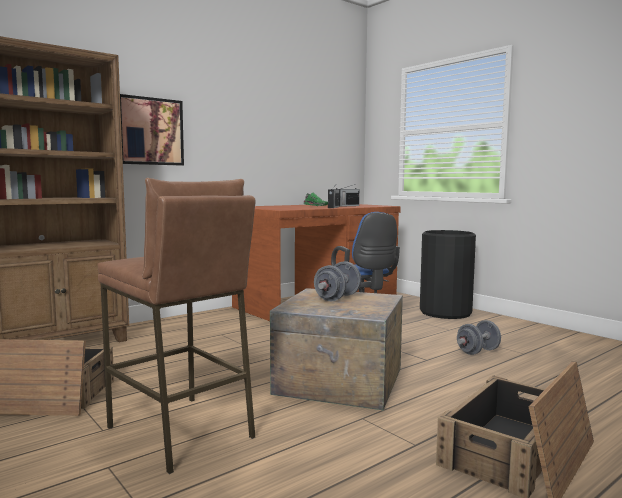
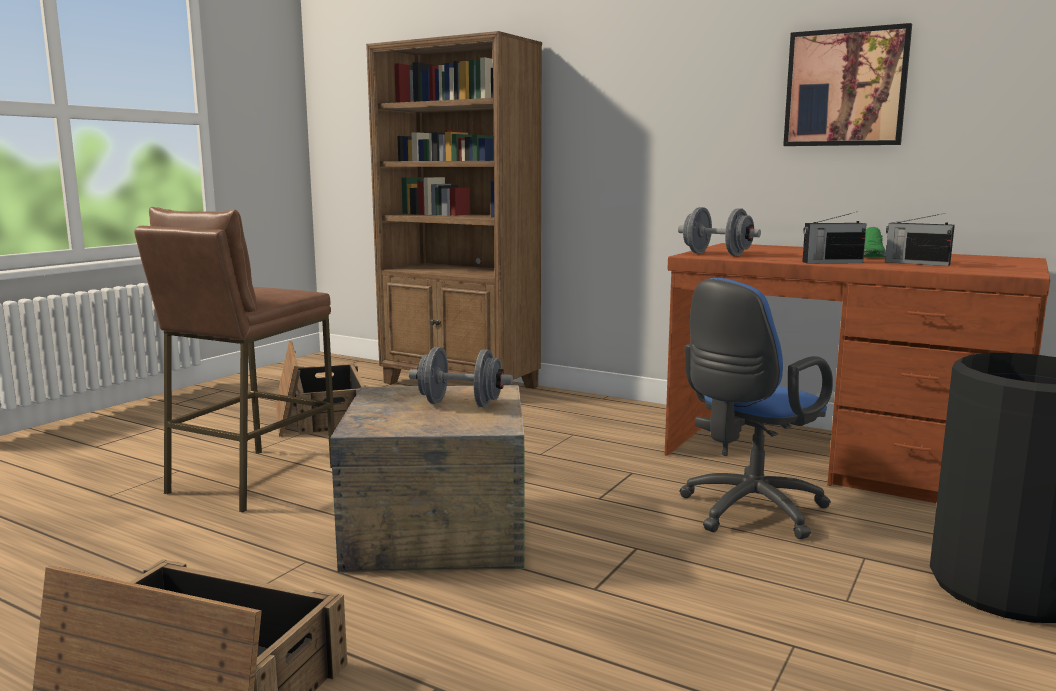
camera: 70 degrees right, 5 degrees up
picture [120,94,184,166] -> picture moved to [783,23,912,146]
grey dumbbell [457,320,501,355] -> grey dumbbell moved to [678,207,761,256]

